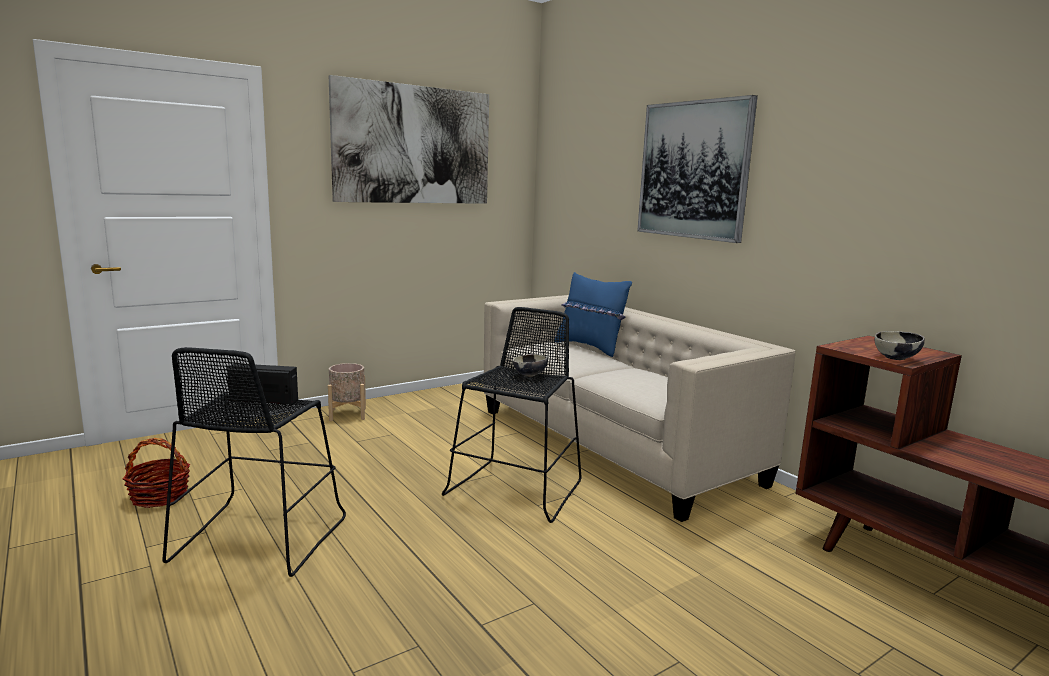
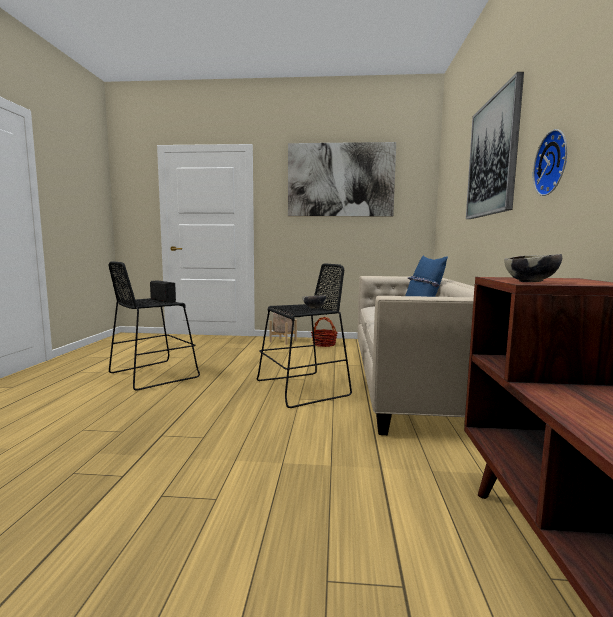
camera: 40 degrees right, 5 degrees down
basket [123,438,190,508] -> basket moved to [311,317,338,347]
none -> wall clock [533,129,567,196]

